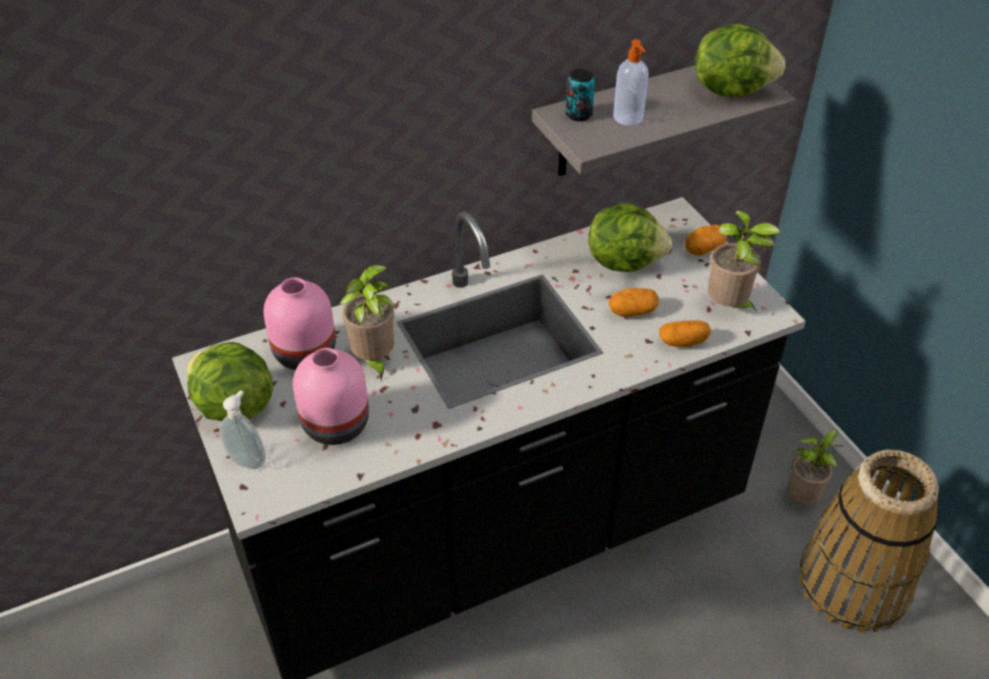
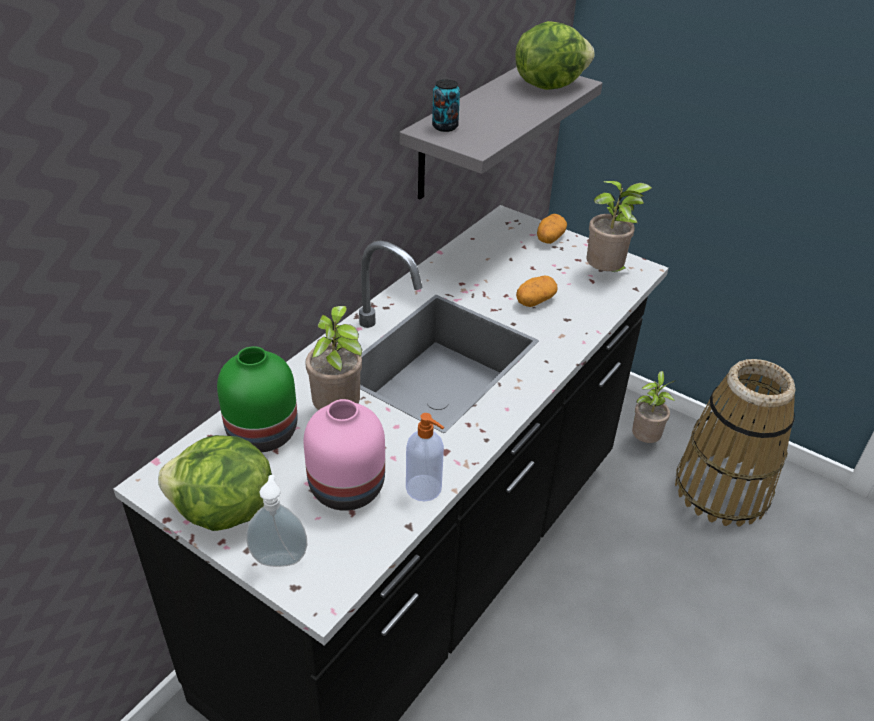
camera: 30 degrees left, 5 degrees down
pink vase [263,277,336,370] -> green vase [217,346,298,452]
lettuce [589,203,672,272] -> none
soap dispenser [613,39,649,126] -> soap dispenser moved to [406,413,444,501]
potato [659,320,711,347] -> none

